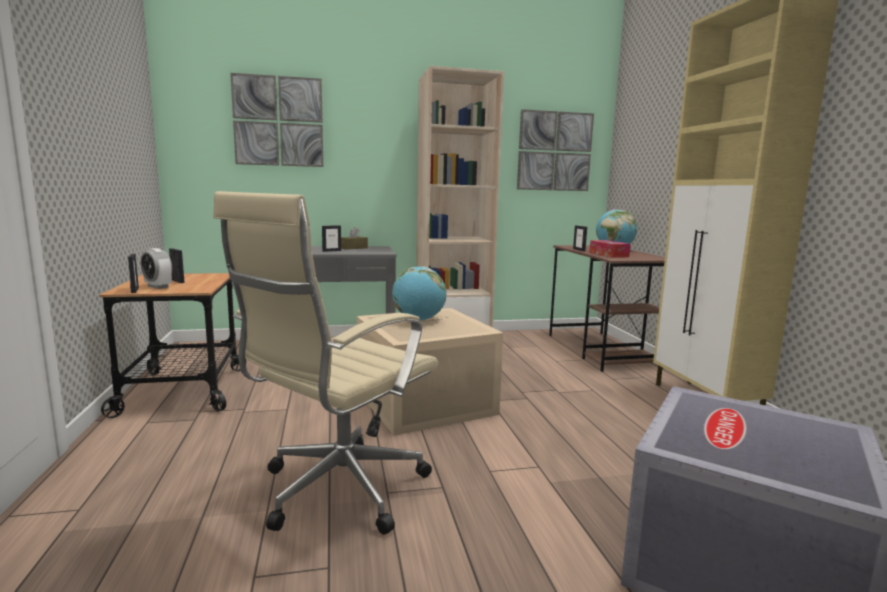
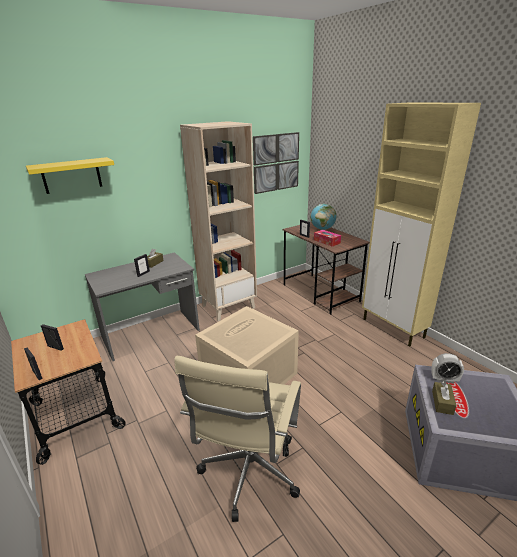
camera: 20 degrees left, 15 degrees up
alarm clock [140,248,172,289] -> alarm clock moved to [431,353,464,384]
picture [230,73,324,167] -> yellow shelf [26,157,114,194]
globe [392,266,446,321] -> none
none -> brown tissue box [432,381,457,415]

